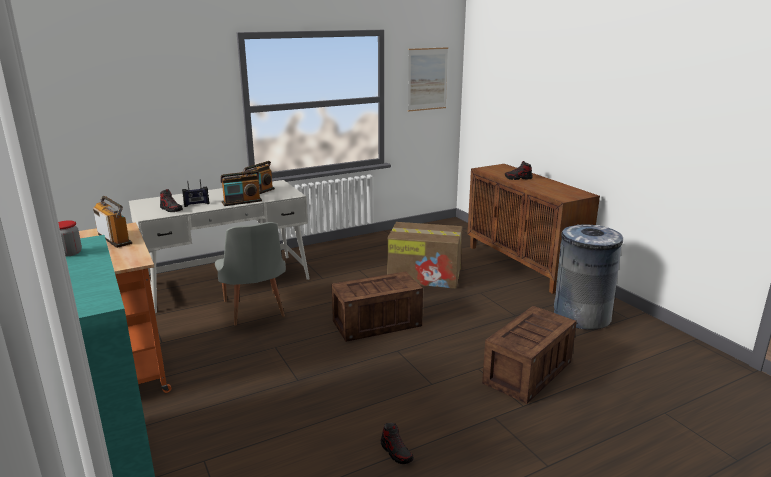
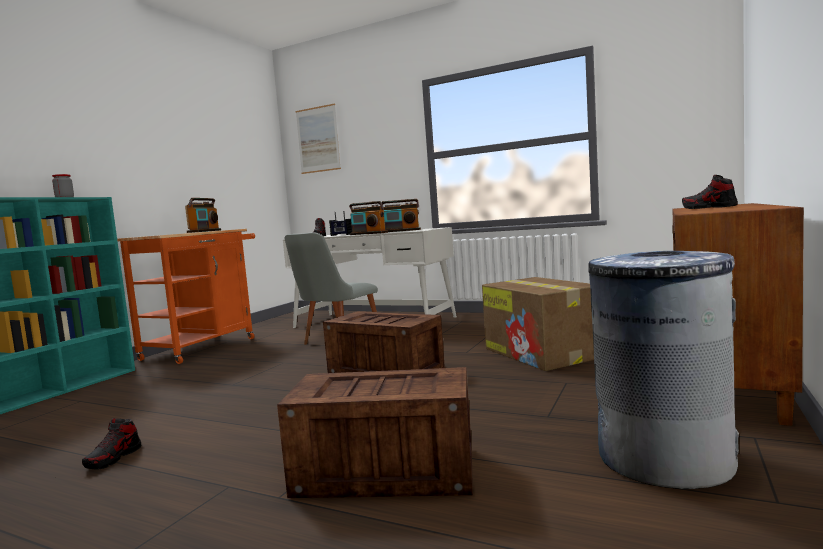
camera: 55 degrees right, 15 degrees down
picture [408,47,448,112] -> picture moved to [295,104,341,174]

